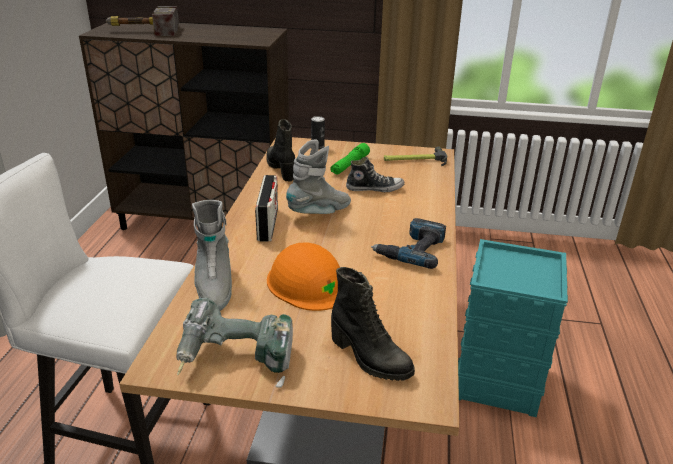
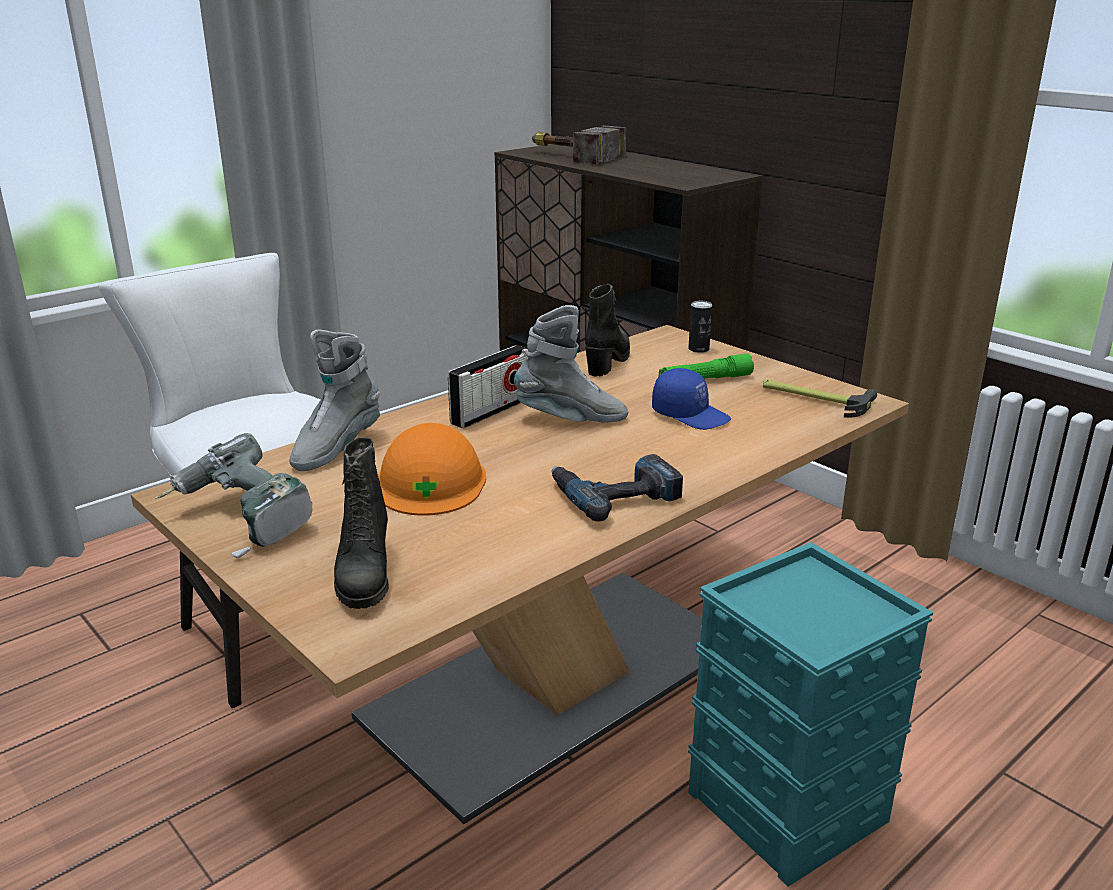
camera: 40 degrees right, 5 degrees down
shoe [346,157,404,192] -> blue cap [652,368,731,430]

